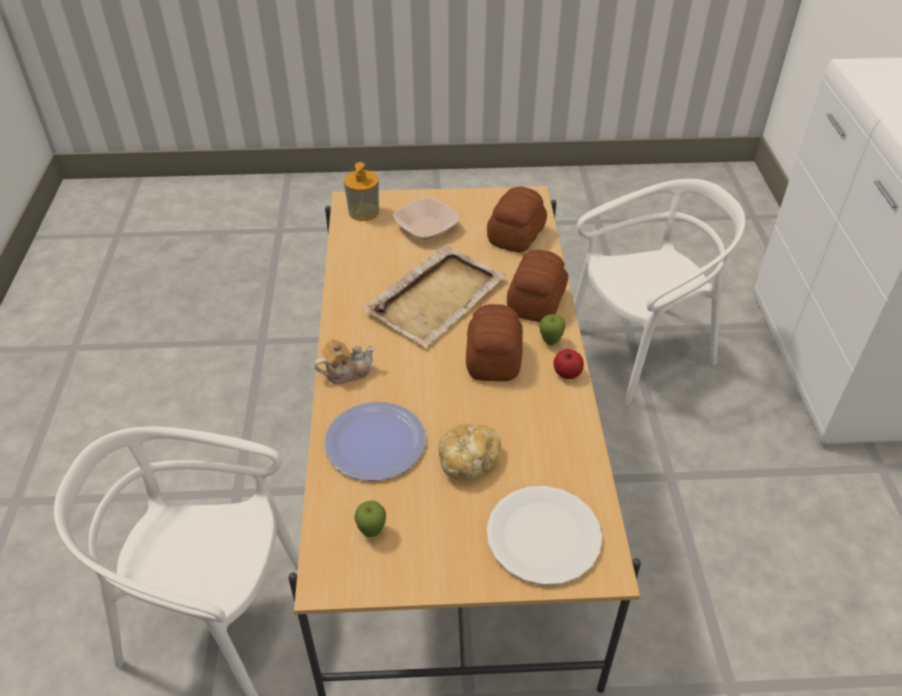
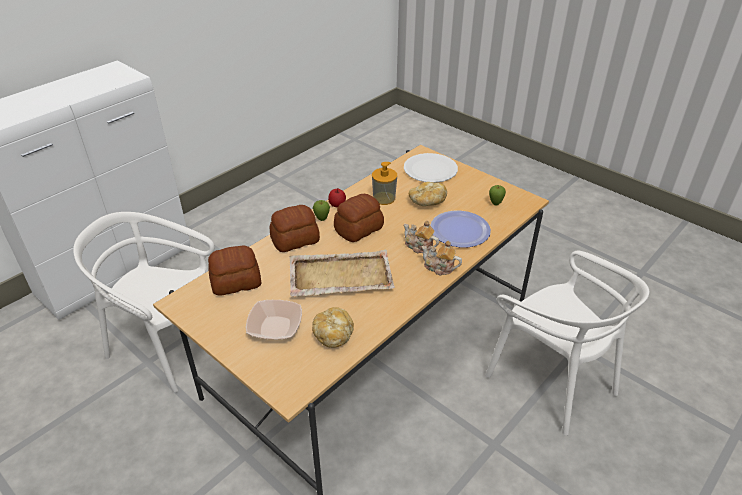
camera: 135 degrees left, 5 degrees down
soap dispenser [344,162,379,221] -> soap dispenser moved to [372,162,397,205]
none -> bread [312,307,354,348]
none -> teapot [404,221,439,253]

